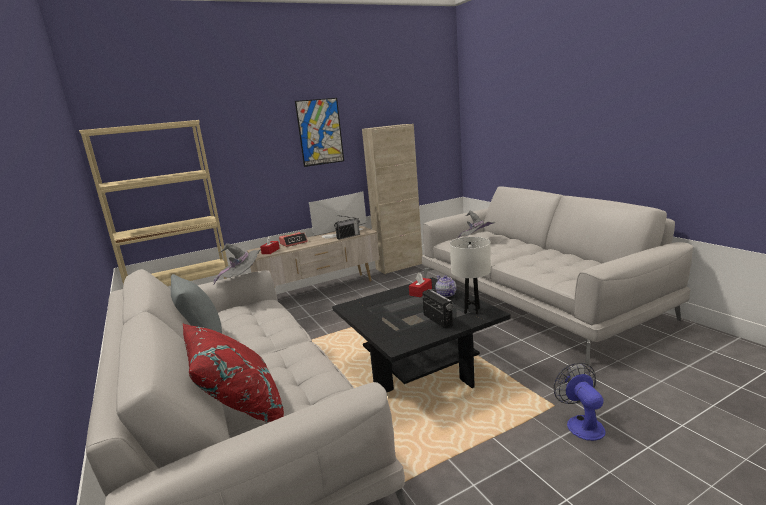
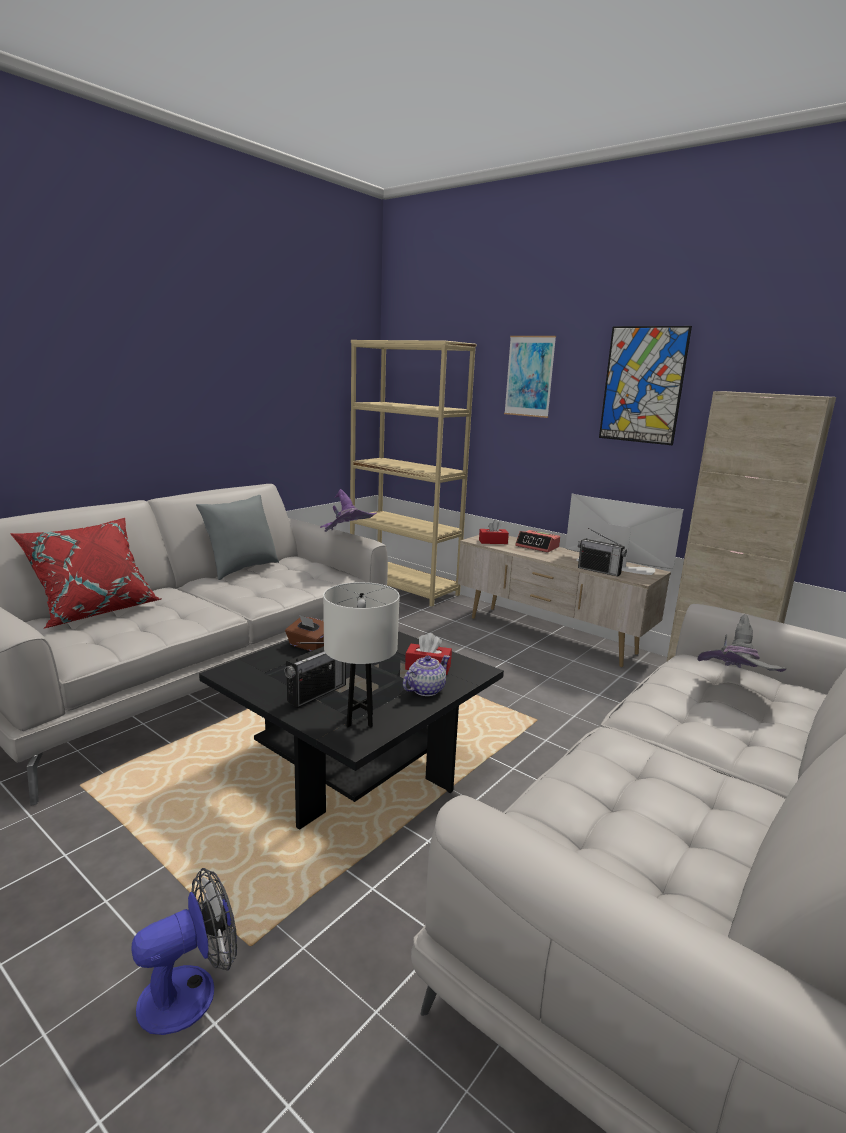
camera: 65 degrees right, 0 degrees up
grey hat [213,243,261,285] -> purple hat [320,489,377,532]
none -> brown tissue box [285,615,324,651]
none -> picture [504,336,556,418]

